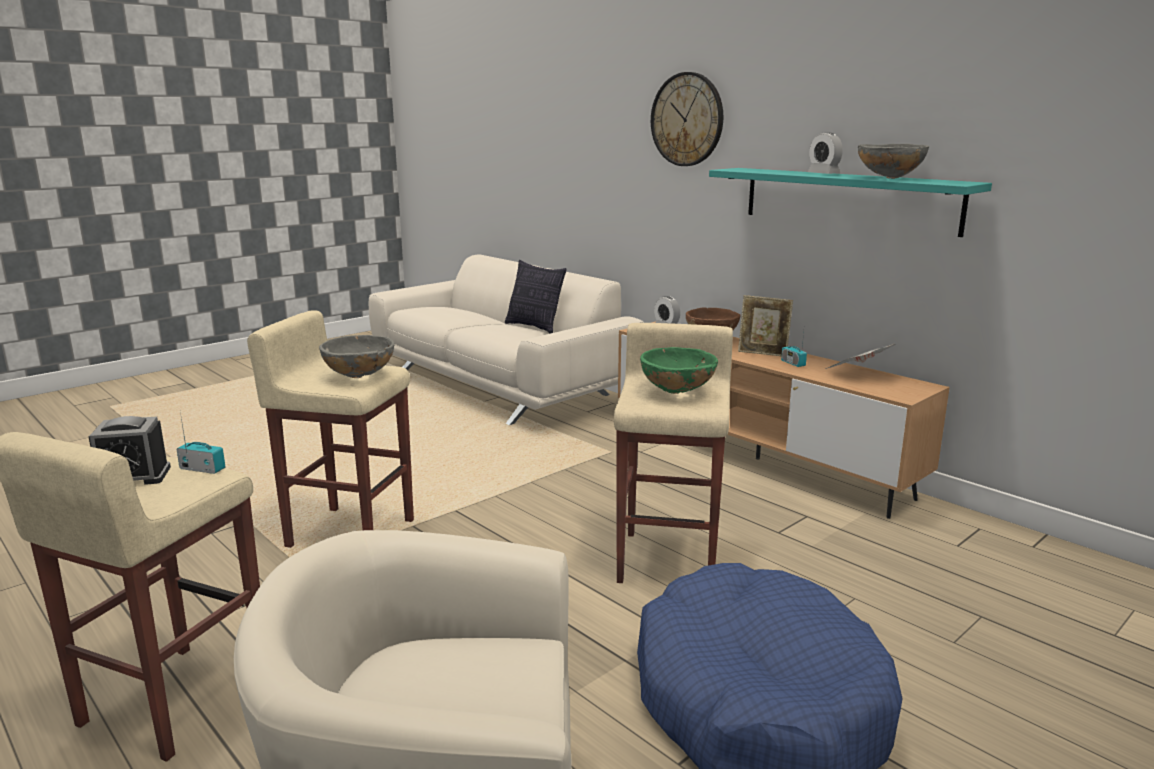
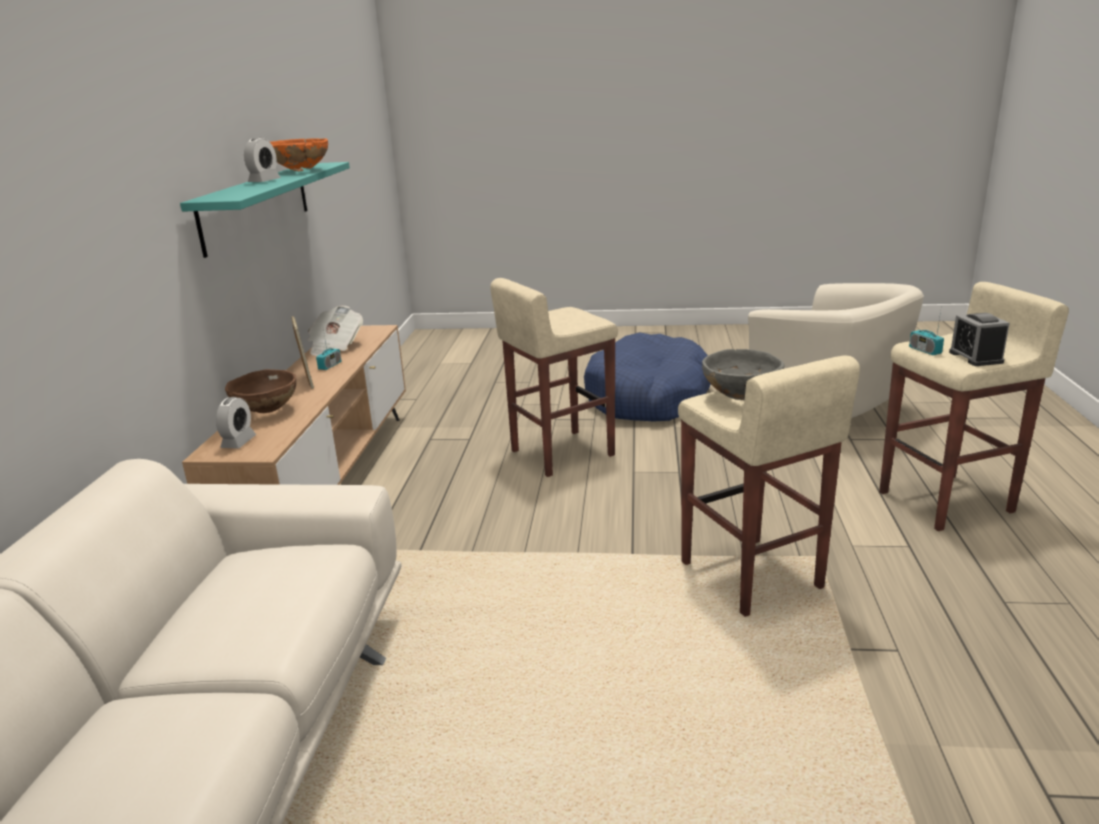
camera: 130 degrees left, 5 degrees up
alarm clock [89,416,171,485] -> alarm clock turned 135 degrees counterclockwise [949,313,1010,366]
pillow [505,260,567,334] -> none
green bowl [640,347,718,394] -> none
wall clock [651,72,723,166] -> none
grey bowl [858,144,929,179] -> orange bowl [270,138,328,171]

